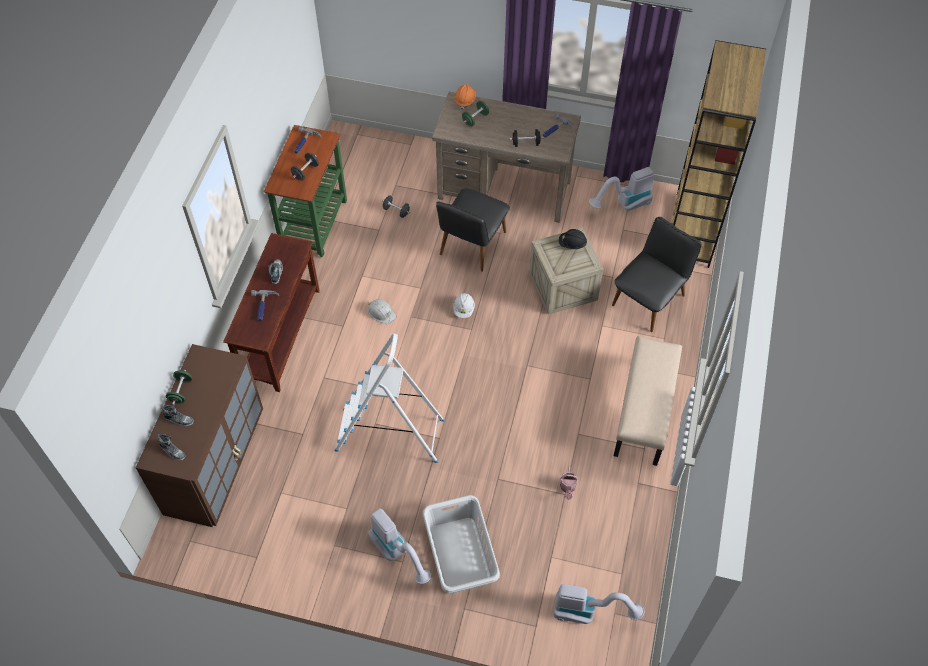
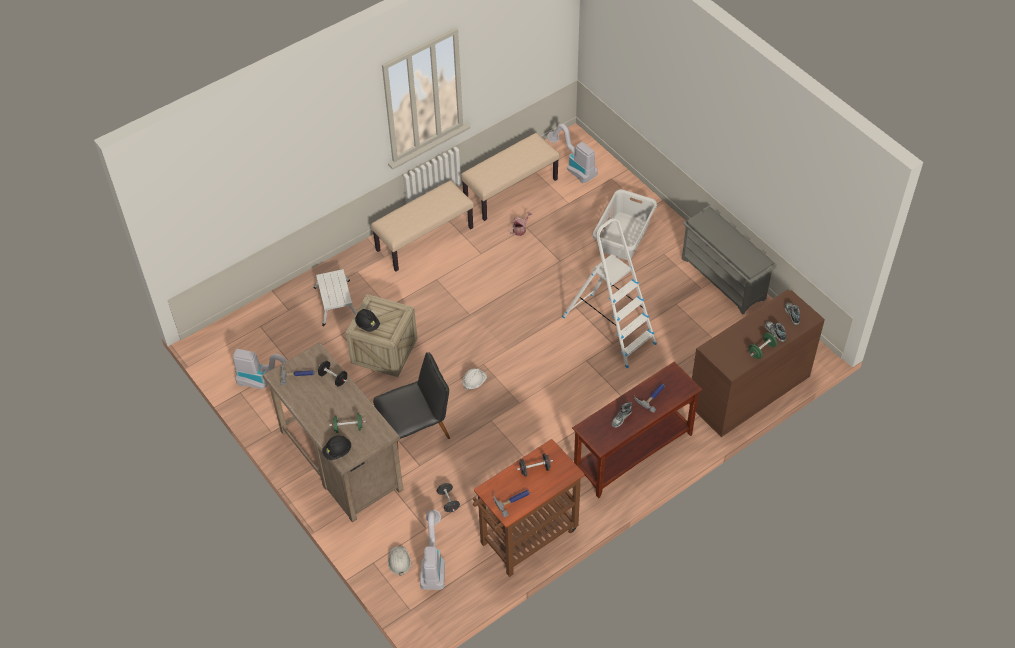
camera: 140 degrees left, 5 degrees down
green cart [264,125,347,257] -> brown cart [473,439,585,577]
white hard hat [368,299,397,324] -> white hard hat moved to [388,546,411,576]
vacuum cleaner [368,508,431,584] -> vacuum cleaner moved to [420,510,445,590]
orange hard hat [454,84,476,109] -> black hard hat [322,436,351,460]
black chair [612,217,702,332] -> white step ladder [313,269,356,327]
brown bookcase [672,40,766,268] -> none
none -> beige bench [461,133,560,221]
none -> grey shoe rack [681,206,777,314]

